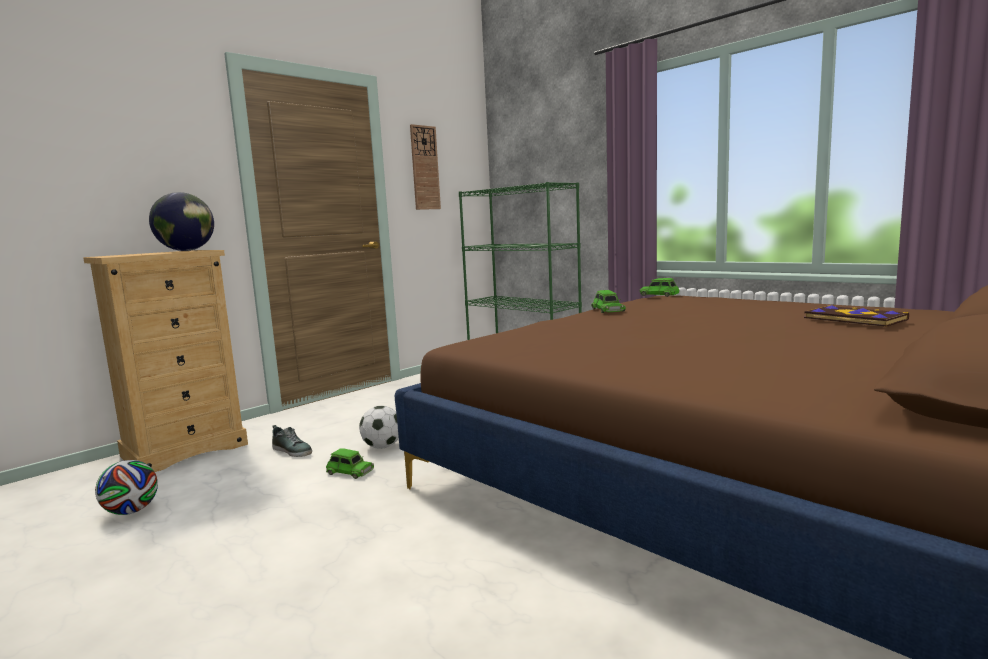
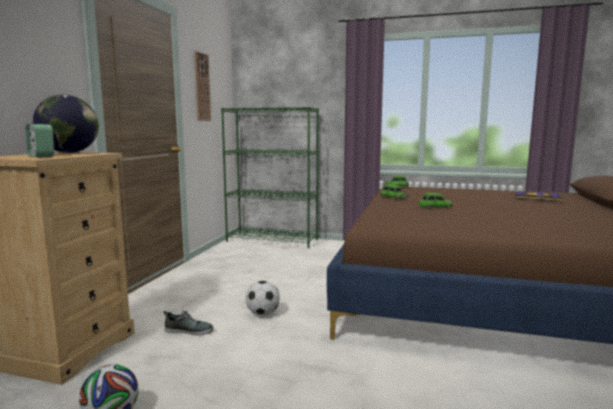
camera: 30 degrees left, 0 degrees up
green toy car [326,448,374,479] -> green toy car moved to [419,193,453,209]
none -> alarm clock [26,124,54,157]

